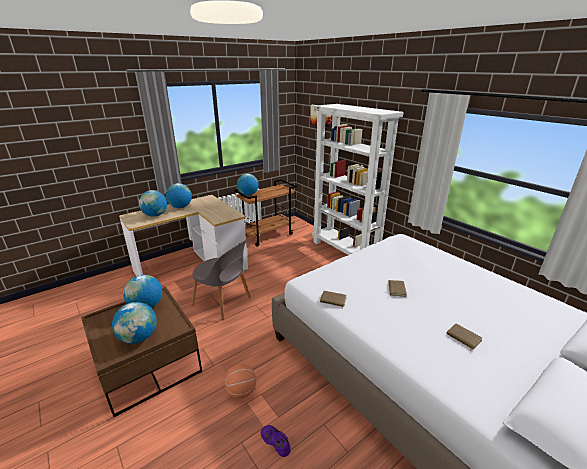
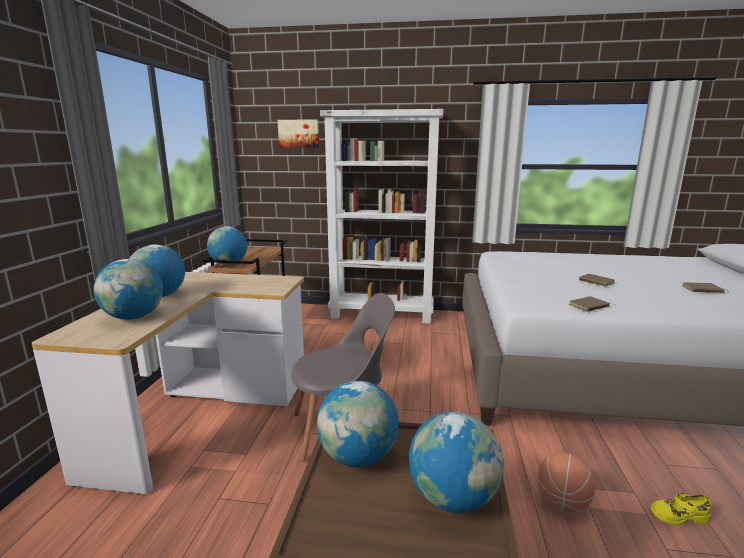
camera: 45 degrees left, 10 degrees down
purple shoe [261,425,291,457] -> yellow shoe [651,493,711,526]

